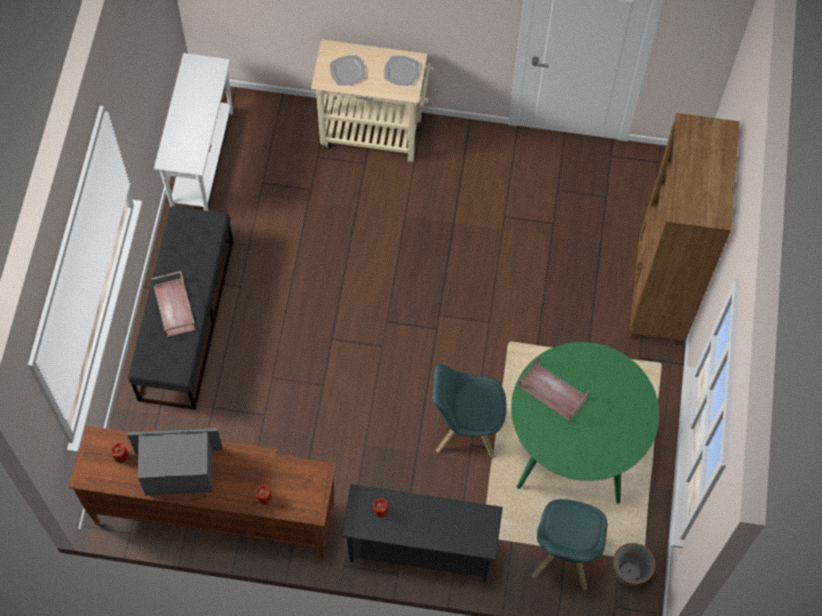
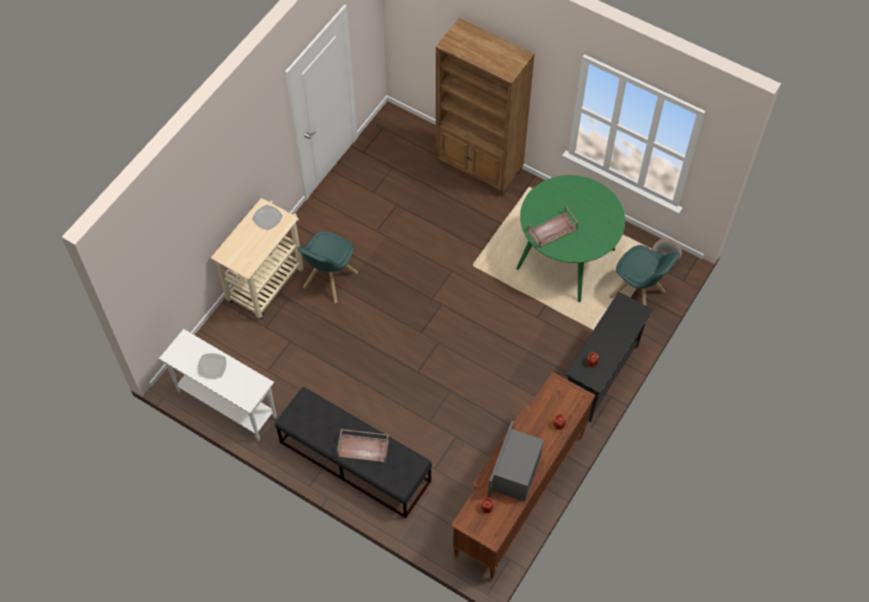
camera: 65 degrees left, 5 degrees down
plate [330,56,366,86] -> plate moved to [198,353,226,379]
turquoise chair [432,364,507,459] -> turquoise chair moved to [298,231,358,303]

